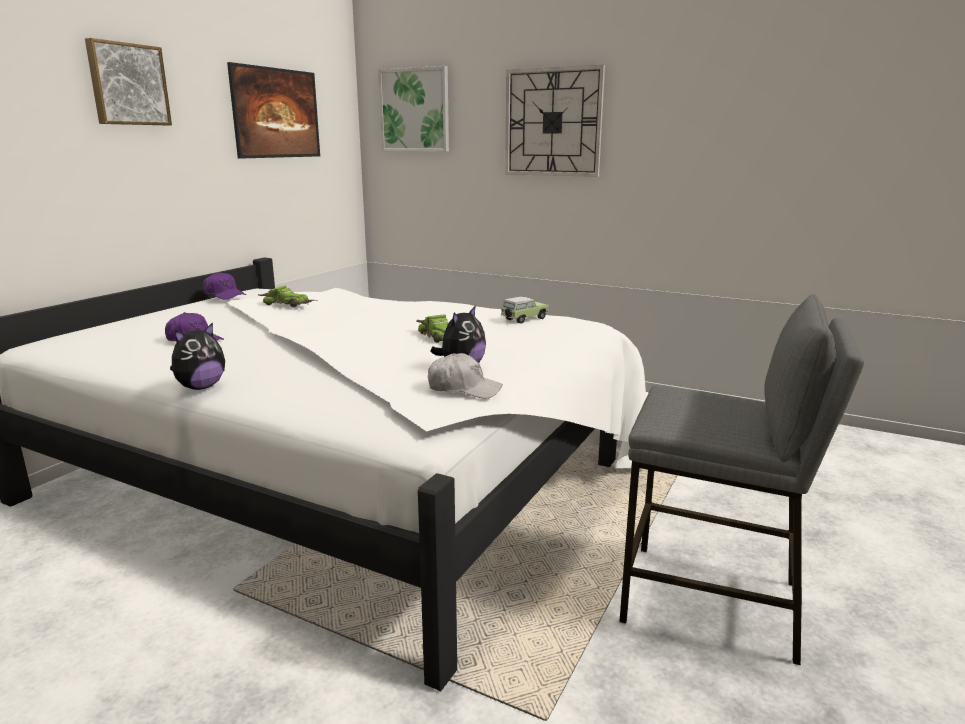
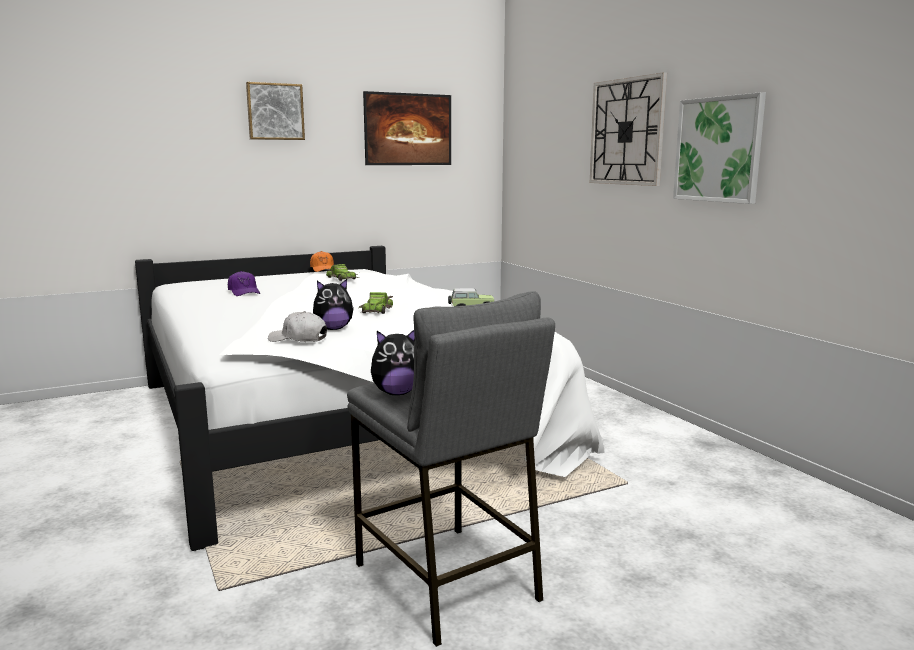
camera: 35 degrees right, 5 degrees down
plush toy [170,322,225,390] -> plush toy moved to [371,330,415,395]
purple cap [203,272,246,300] -> orange cap [310,251,334,272]
picture [378,66,449,152] -> picture moved to [673,92,766,204]
white cap [428,353,502,399] -> white cap turned 150 degrees clockwise [268,311,327,342]

